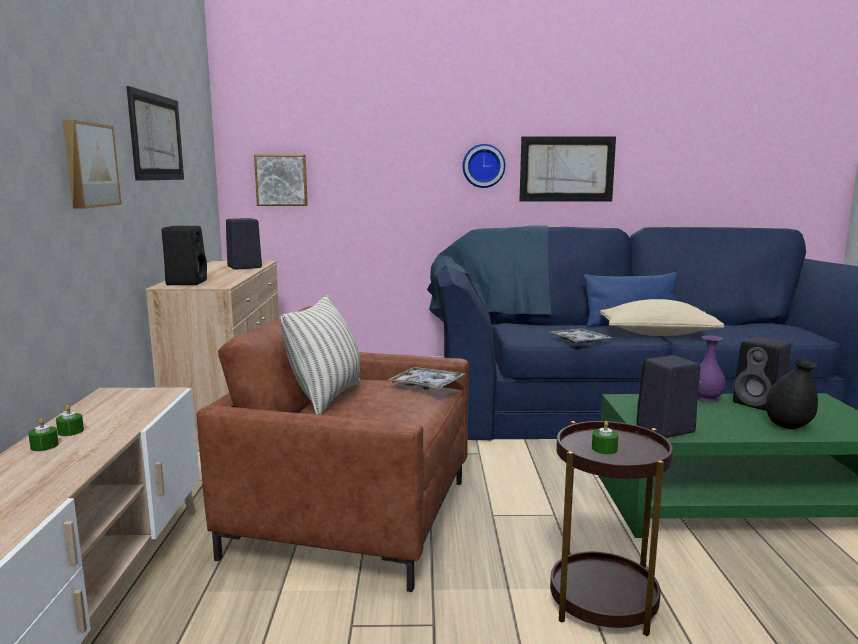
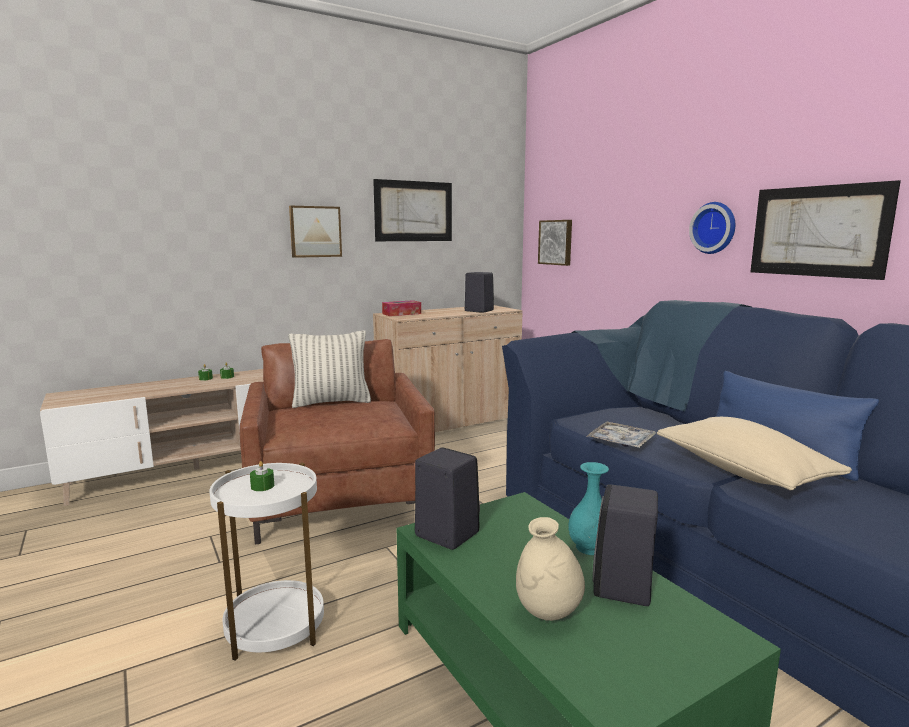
camera: 60 degrees right, 0 degrees up
black speaker [162,226,207,285] -> tissue box [382,300,421,316]
tray [388,367,465,390] -> none
brown side table [550,421,673,636] -> white side table [209,463,324,660]
purple vase [698,336,726,402] -> turquoise vase [568,462,609,555]
black vase [766,358,818,429] -> beige vase [516,517,585,621]

